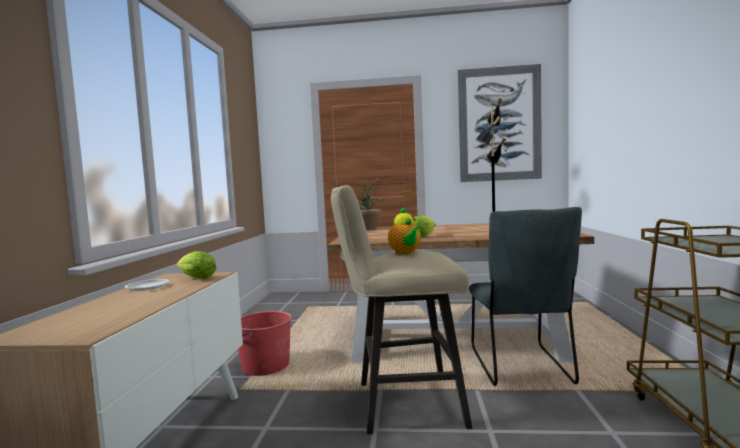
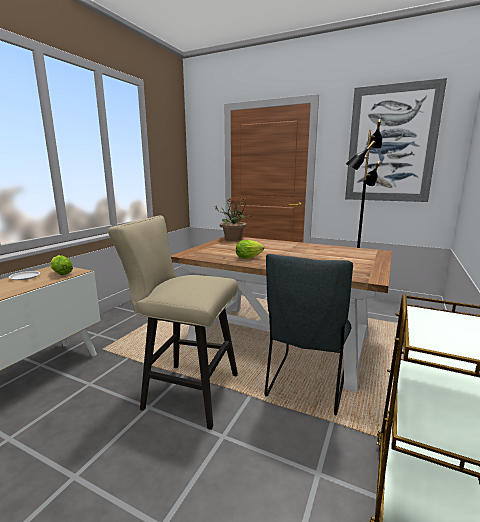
camera: 20 degrees right, 10 degrees up
red bucket [238,311,292,376] -> none
teapot [388,206,421,254] -> none

